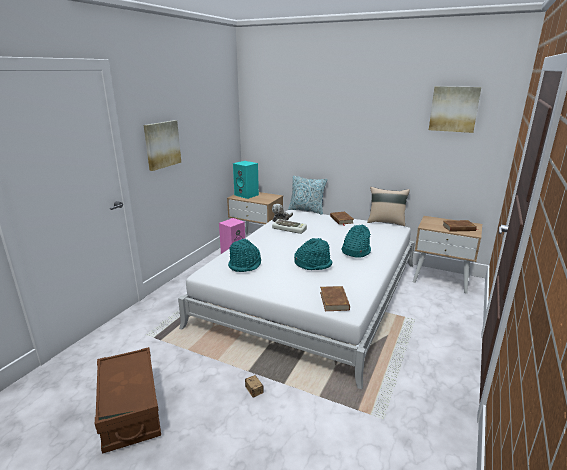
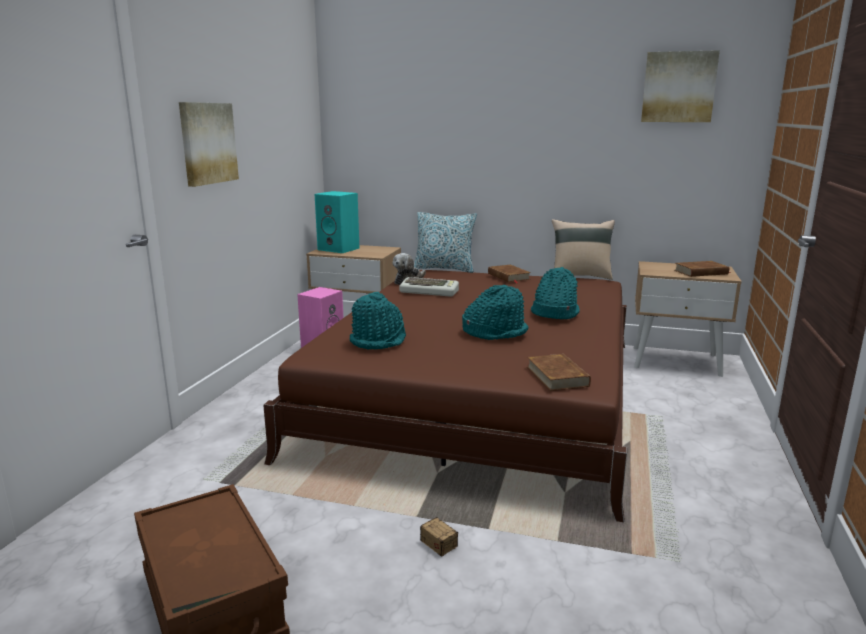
camera: 10 degrees left, 5 degrees down
white bed [178,210,415,389] -> brown bed [263,270,627,522]

